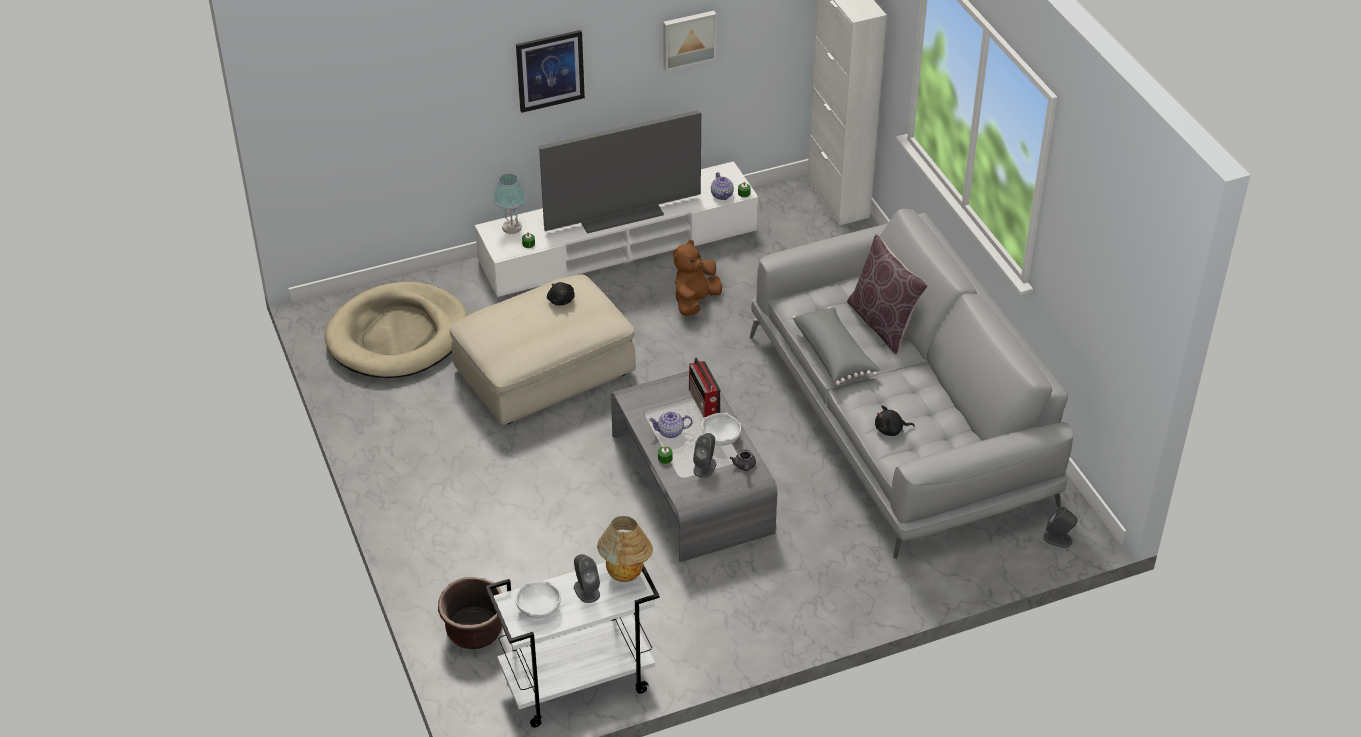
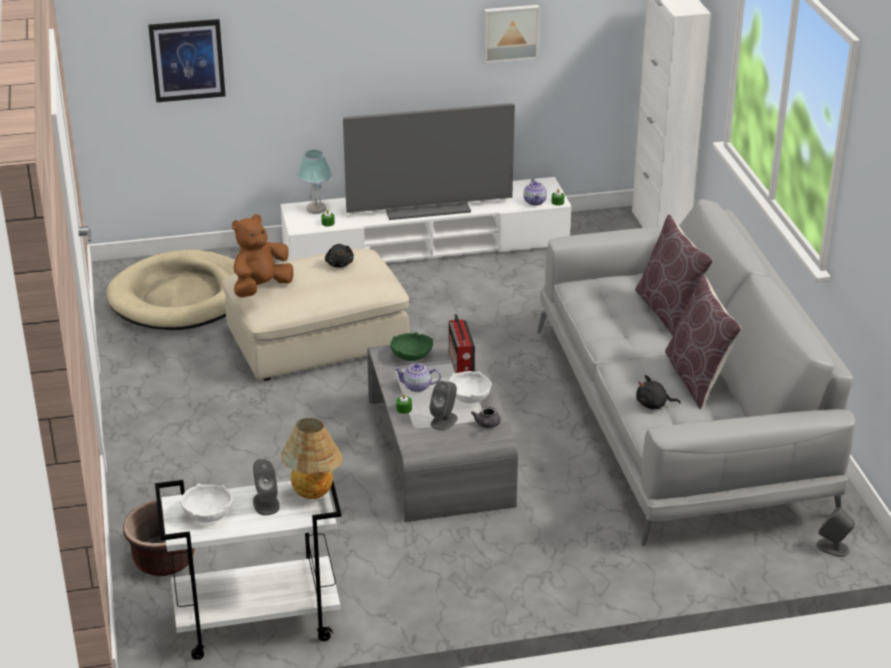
camera: 10 degrees right, 10 degrees down
picture [516,30,585,113] -> picture moved to [148,19,226,102]
brown plush toy [673,240,722,316] -> brown plush toy moved to [232,214,294,297]
grey pillow [792,307,880,385] -> none
none -> green bowl [390,332,433,361]
none -> brown pillow [665,274,742,409]

